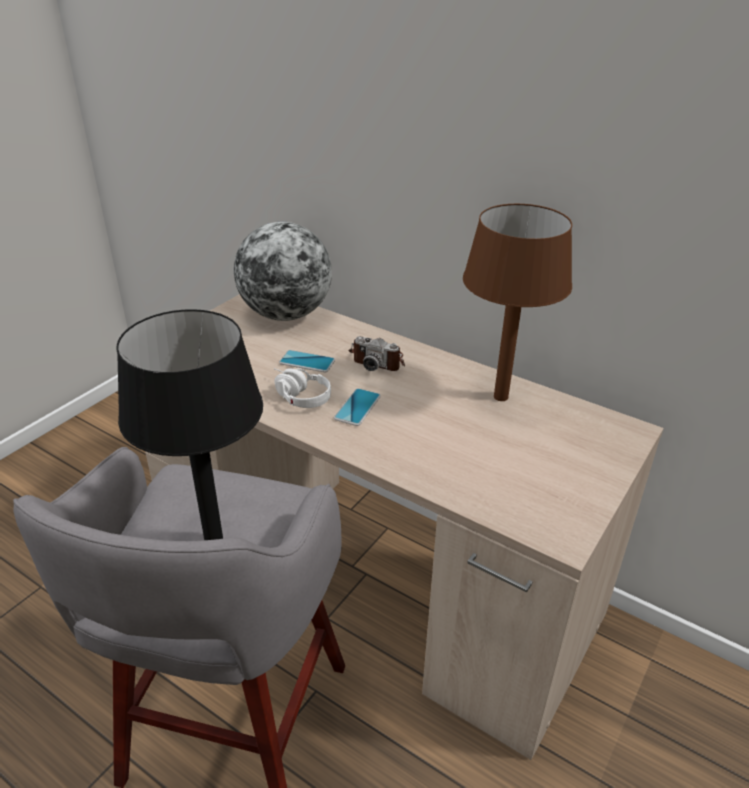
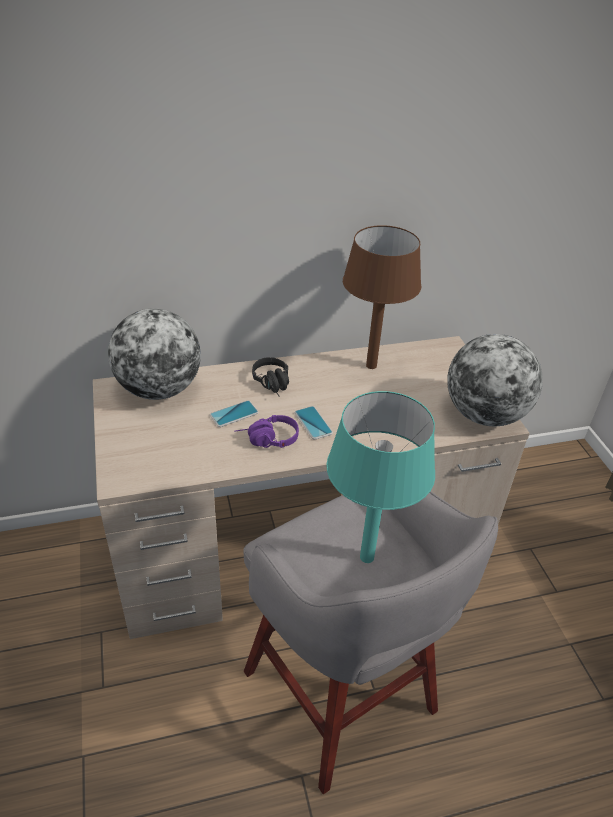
camera: 50 degrees left, 5 degrees up
black table lamp [116,309,263,540] -> turquoise table lamp [326,391,435,563]
white headphones [274,368,331,408] -> purple headphones [234,415,299,448]
camera [349,336,405,371] -> black headphones [252,357,289,397]
none -> globe [447,334,543,426]

